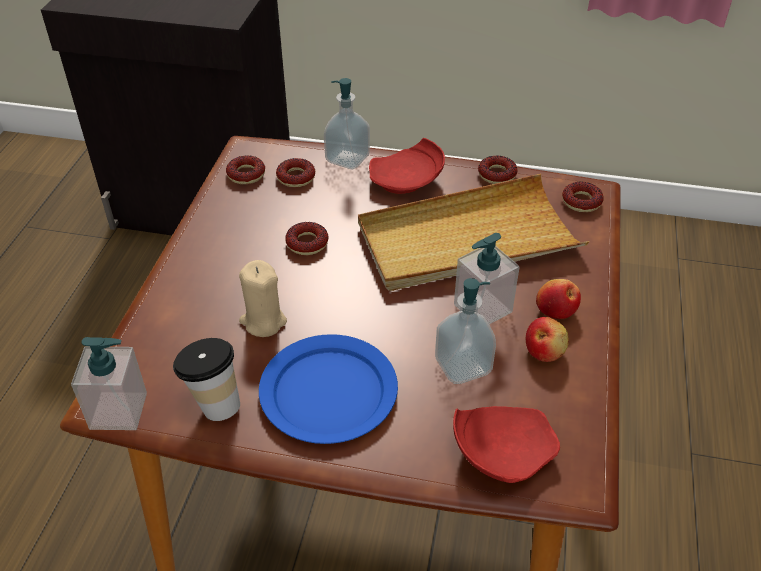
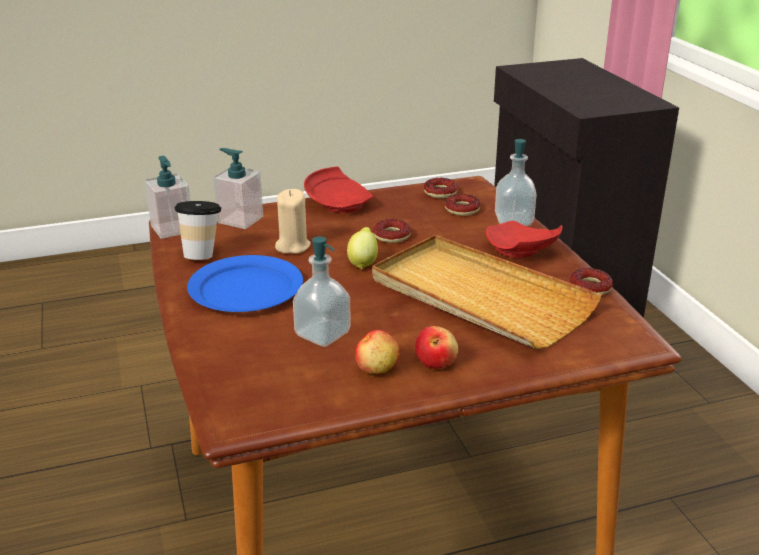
camera: 60 degrees right, 15 degrees down
red plate [453,406,560,483] -> red plate moved to [304,167,373,213]
soap dispenser [454,233,519,324] -> soap dispenser moved to [213,148,263,229]
donut [562,182,604,212] -> none
none -> lemon [347,227,378,269]

